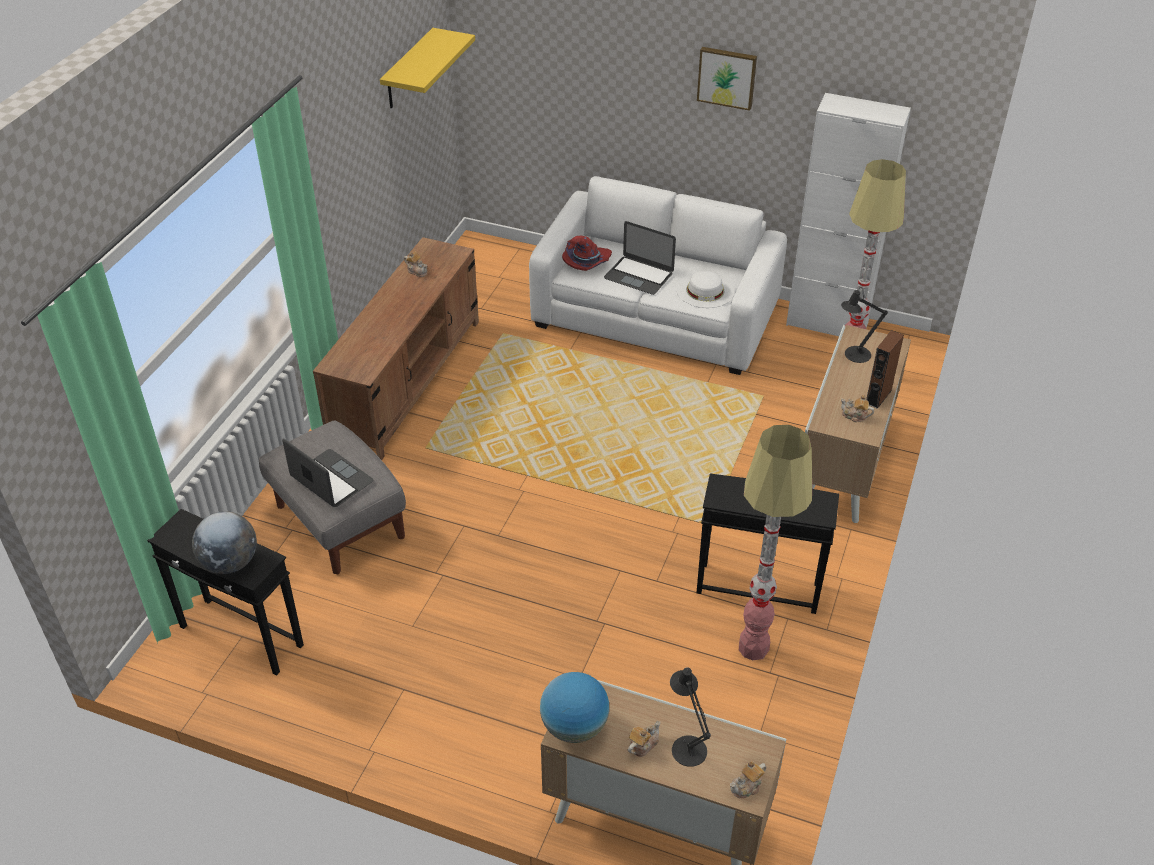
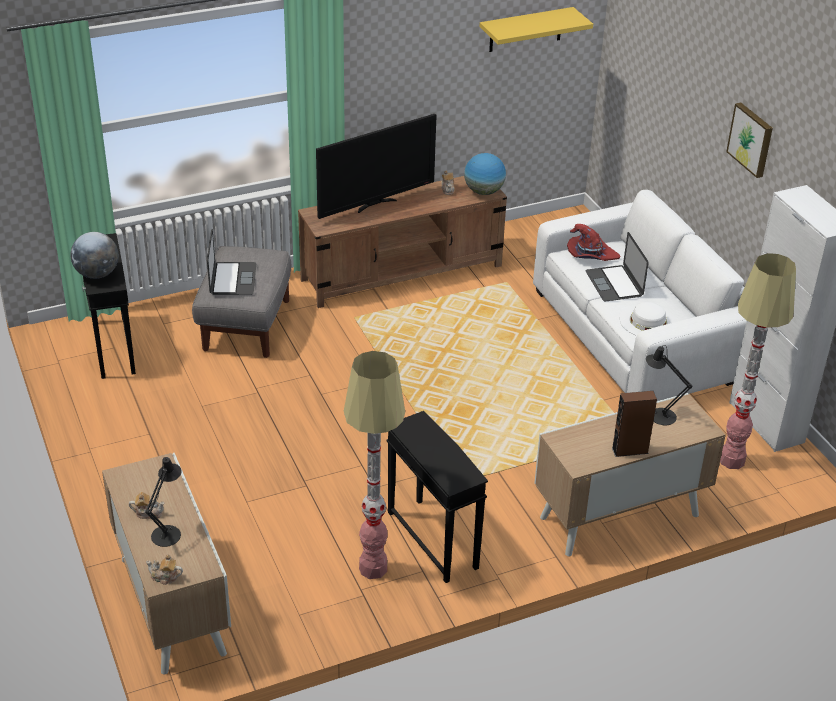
camera: 45 degrees right, 5 degrees down
globe [540,672,609,743] -> globe moved to [464,153,506,195]
teapot [841,395,874,422] -> none
none -> television [316,114,437,219]

